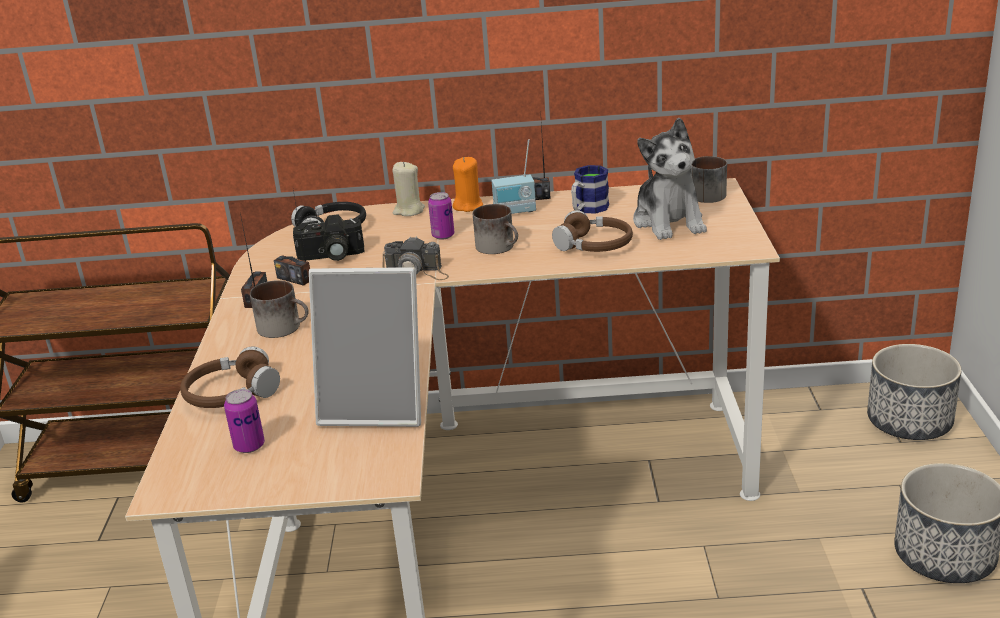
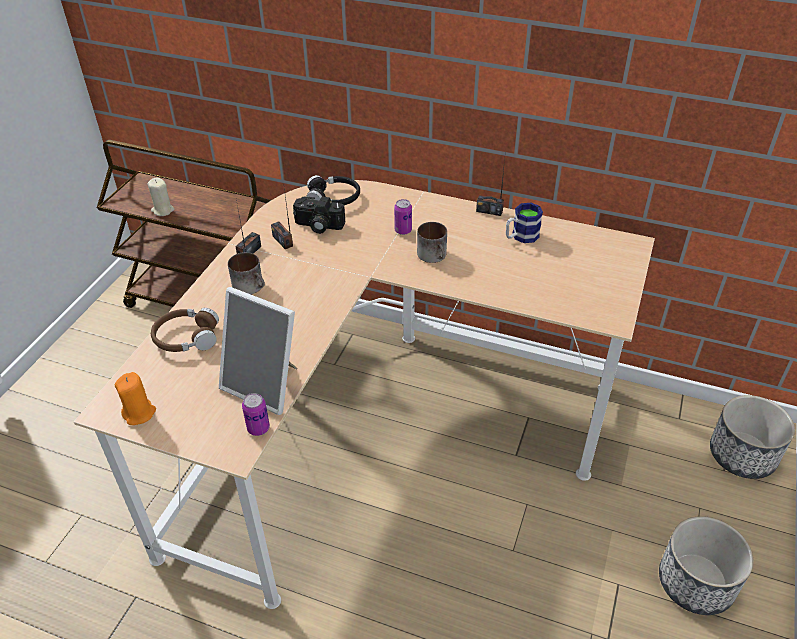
camera: 20 degrees right, 15 degrees up
can [224,389,265,453] -> can moved to [242,393,270,436]
camera [383,236,449,280] -> none
beige candle [393,162,425,216] -> beige candle moved to [148,178,174,216]
orange candle [452,157,483,212] -> orange candle moved to [115,372,156,425]
radio [492,139,536,214] -> none
brown headphones [552,210,633,252] -> none
plush toy [633,117,707,240] -> none
mug [691,156,727,203] -> none

